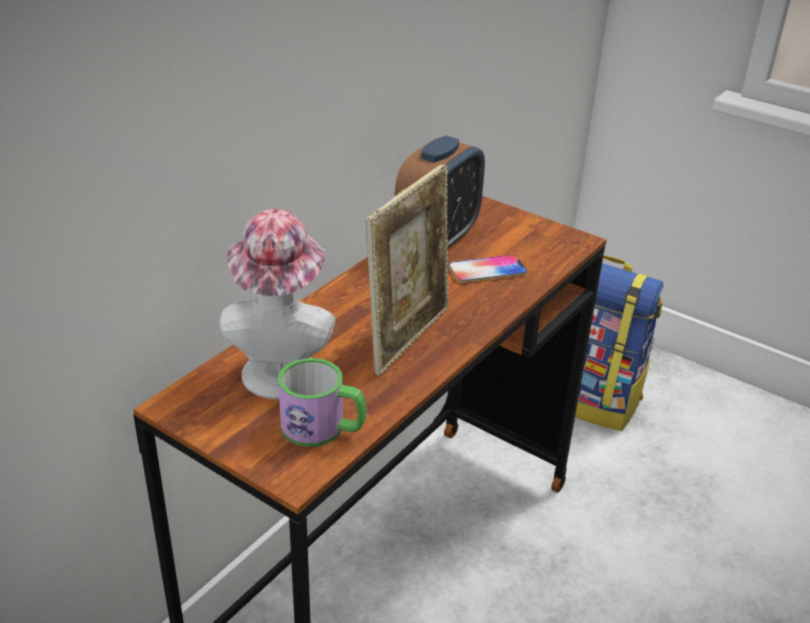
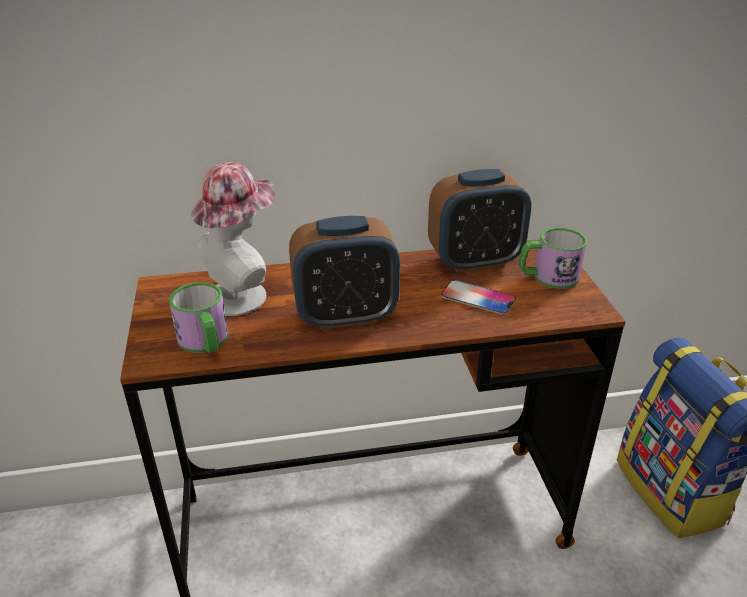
camera: 45 degrees right, 0 degrees up
picture frame [366,163,449,376] -> alarm clock [289,216,400,330]
none -> mug [519,228,587,289]

